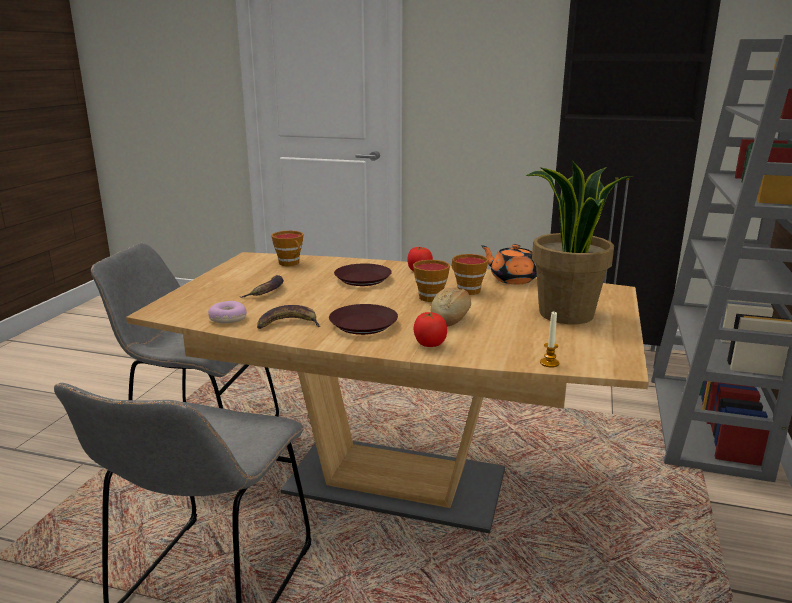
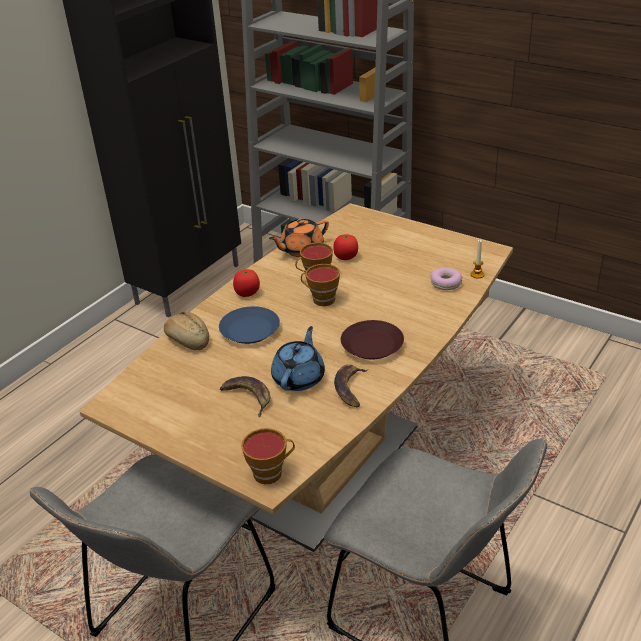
camera: 70 degrees left, 15 degrees up
donut [208,301,247,323] -> donut moved to [430,268,462,290]
cup [271,231,303,266] -> cup moved to [241,428,295,484]
brown plate [334,263,392,286] -> blue plate [219,306,280,344]
tomato [413,312,447,347] -> tomato moved to [333,234,358,260]
bread [431,288,471,327] -> bread moved to [164,311,209,350]
potted plant [526,160,632,324] -> none
none -> blue teapot [271,326,325,391]

